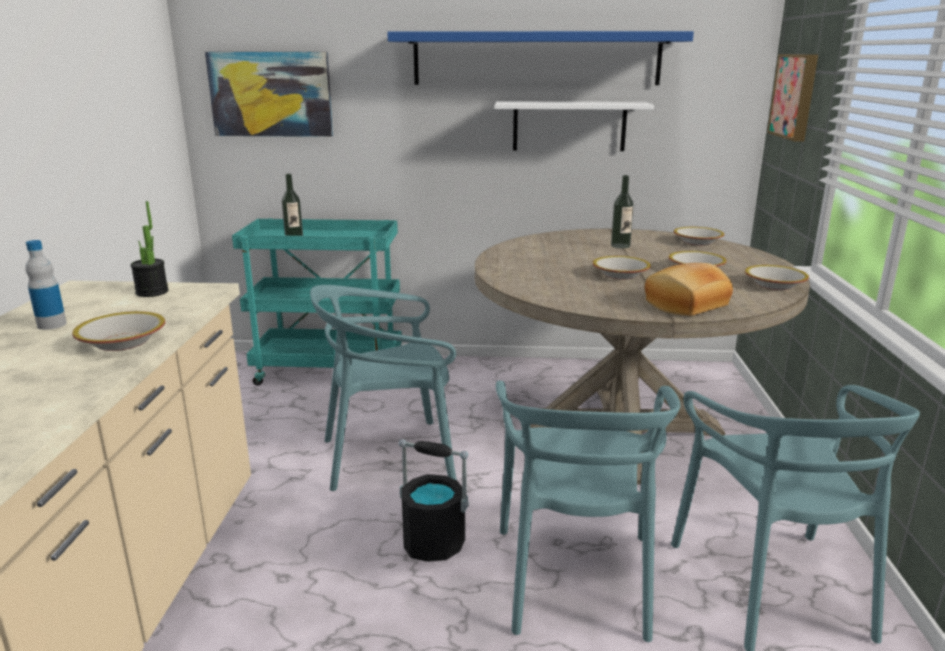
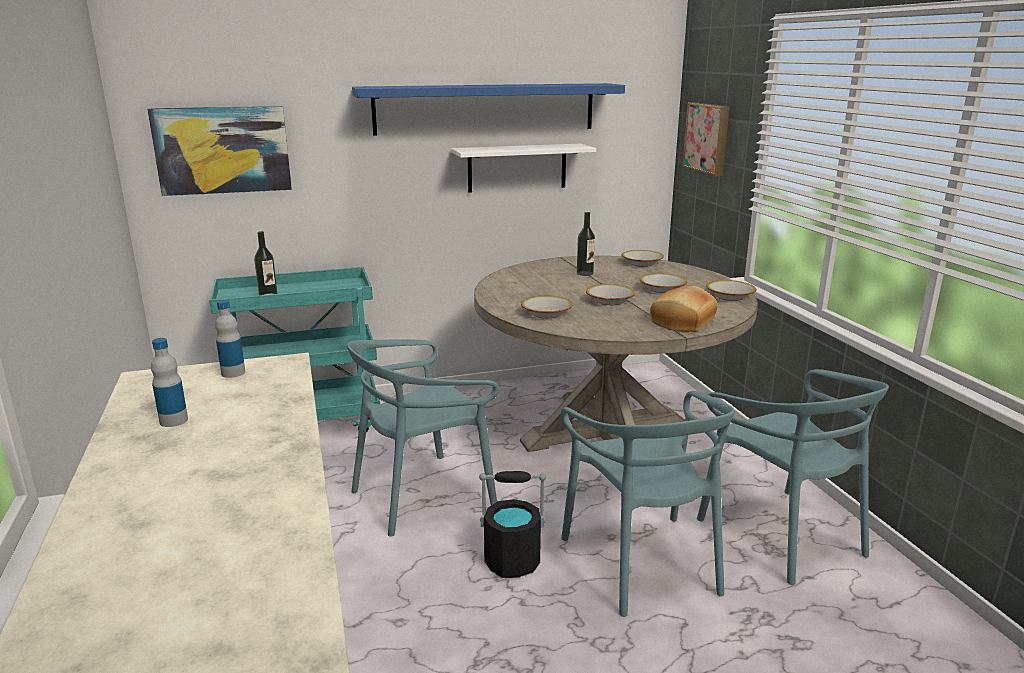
camera: 20 degrees left, 0 degrees up
bowl [72,311,165,351] -> bowl moved to [521,296,573,318]
potted plant [131,201,169,297] -> bottle [215,300,245,378]

